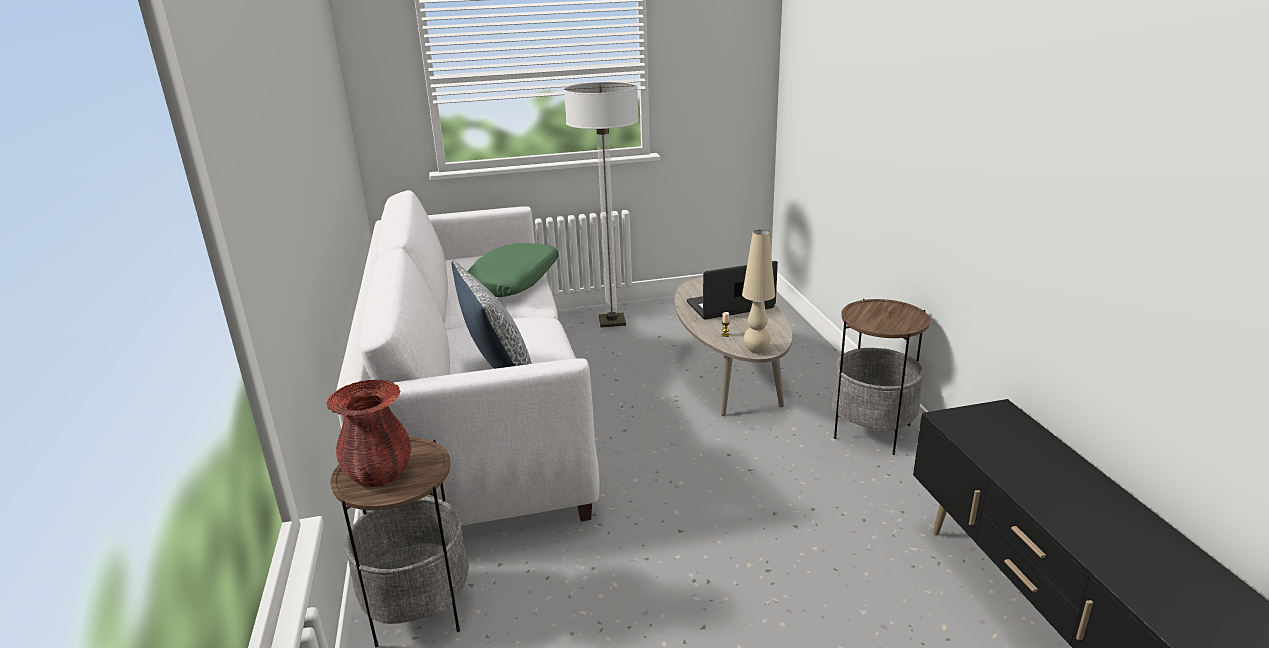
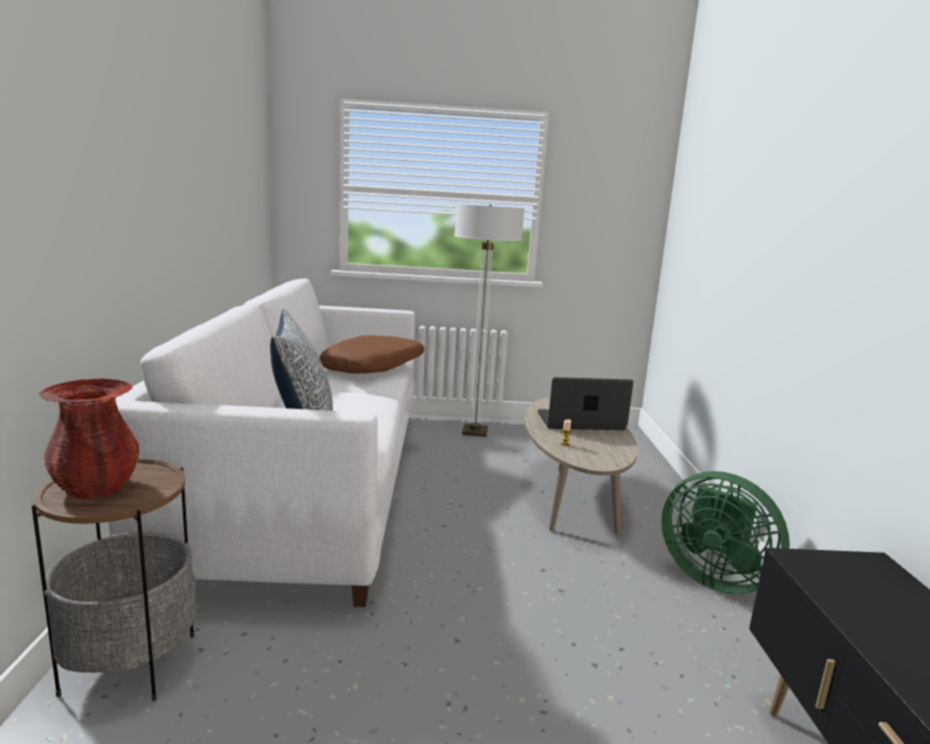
camera: 10 degrees right, 10 degrees down
green pillow [467,243,559,297] -> brown pillow [319,335,424,373]
beige table lamp [742,230,775,353] -> none
side table [832,299,930,455] -> green fan [661,471,790,594]

